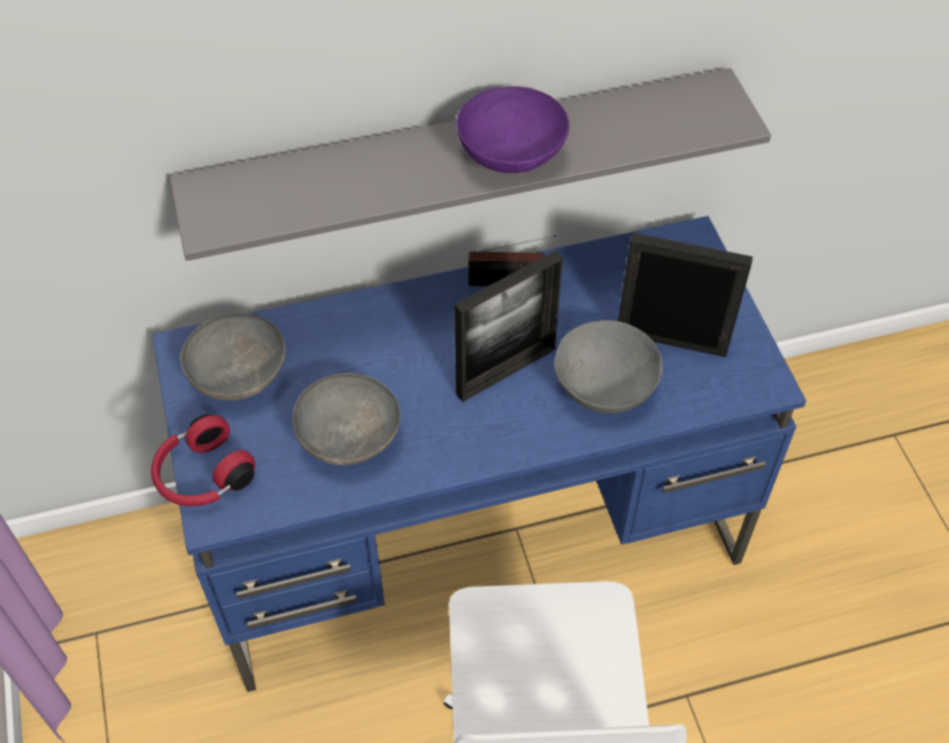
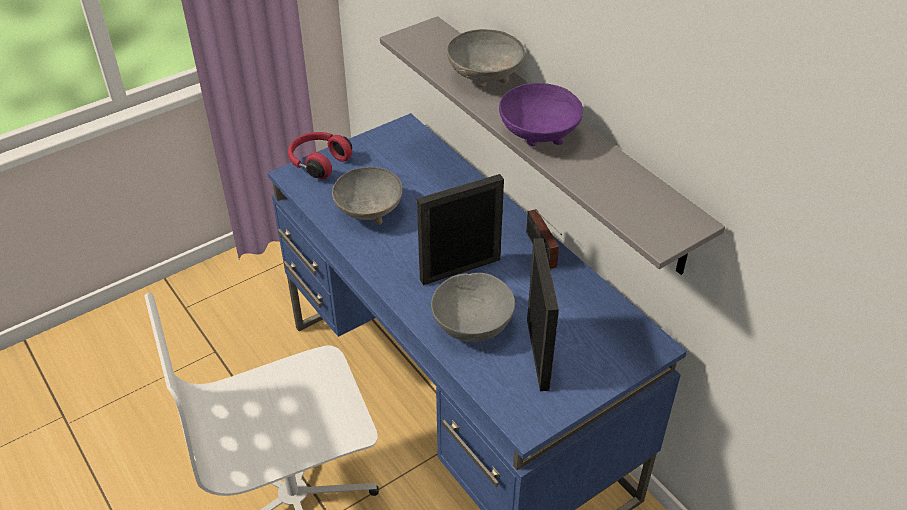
camera: 70 degrees right, 10 degrees down
grey bowl [180,313,285,401] -> grey bowl moved to [447,29,525,87]
picture frame [454,250,563,402] -> picture frame turned 120 degrees clockwise [417,174,504,285]

